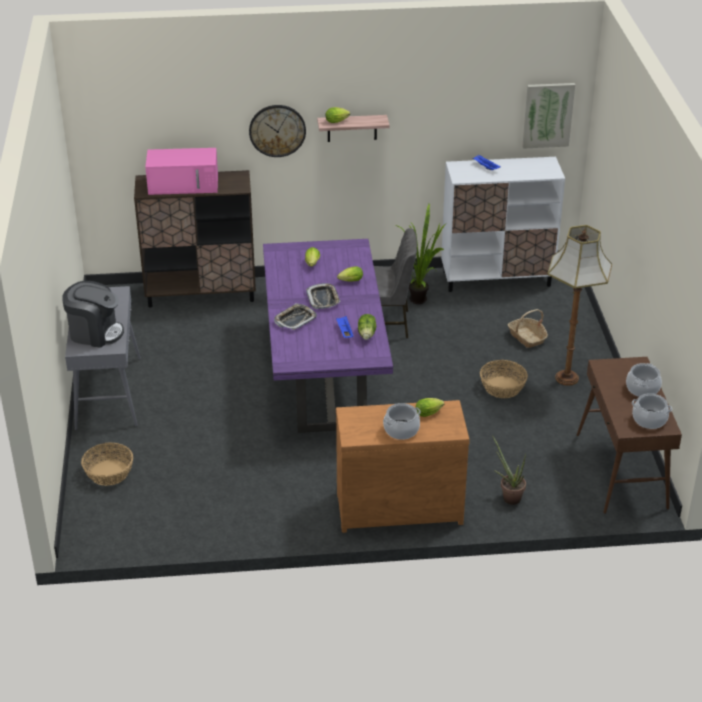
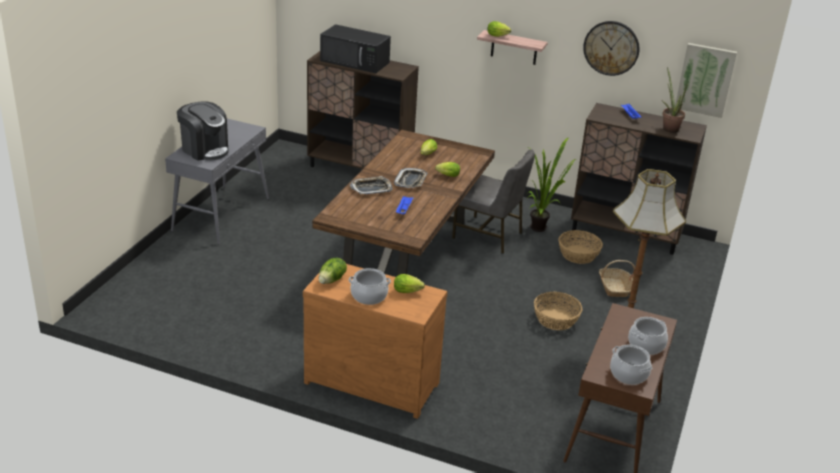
camera: 25 degrees right, 5 degrees down
basket [81,442,133,486] -> basket moved to [559,230,603,264]
pink microwave [145,148,218,195] -> black microwave [320,24,391,73]
wall clock [249,105,306,157] -> wall clock moved to [583,21,640,76]
purple dining table [263,239,393,433] -> brown dining table [312,130,495,276]
lettuce [358,314,376,340] -> lettuce moved to [318,257,347,284]
white cabinet [441,157,565,292] -> brown cabinet [571,103,707,255]
potted plant [492,435,526,505] -> potted plant moved to [662,67,688,133]

